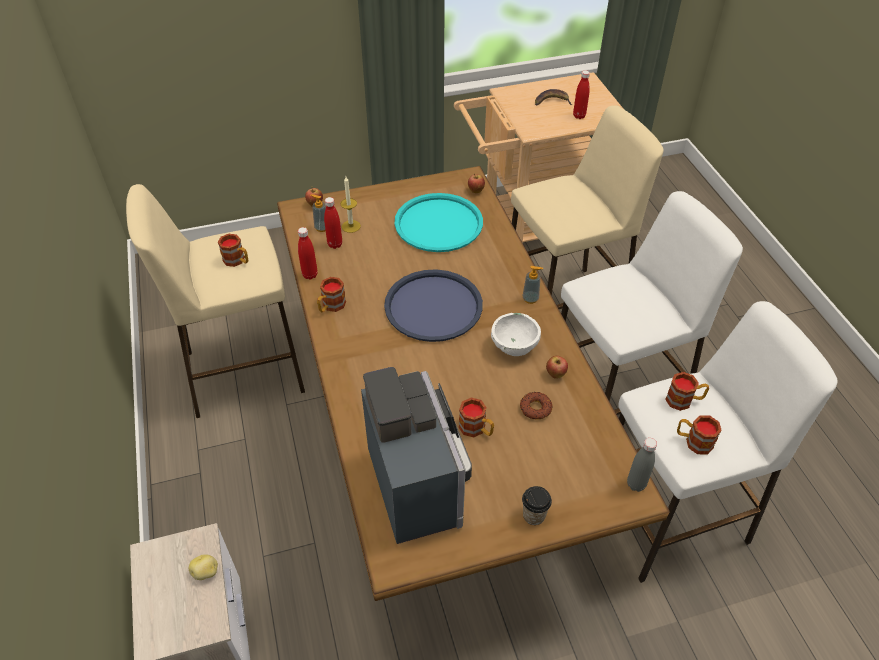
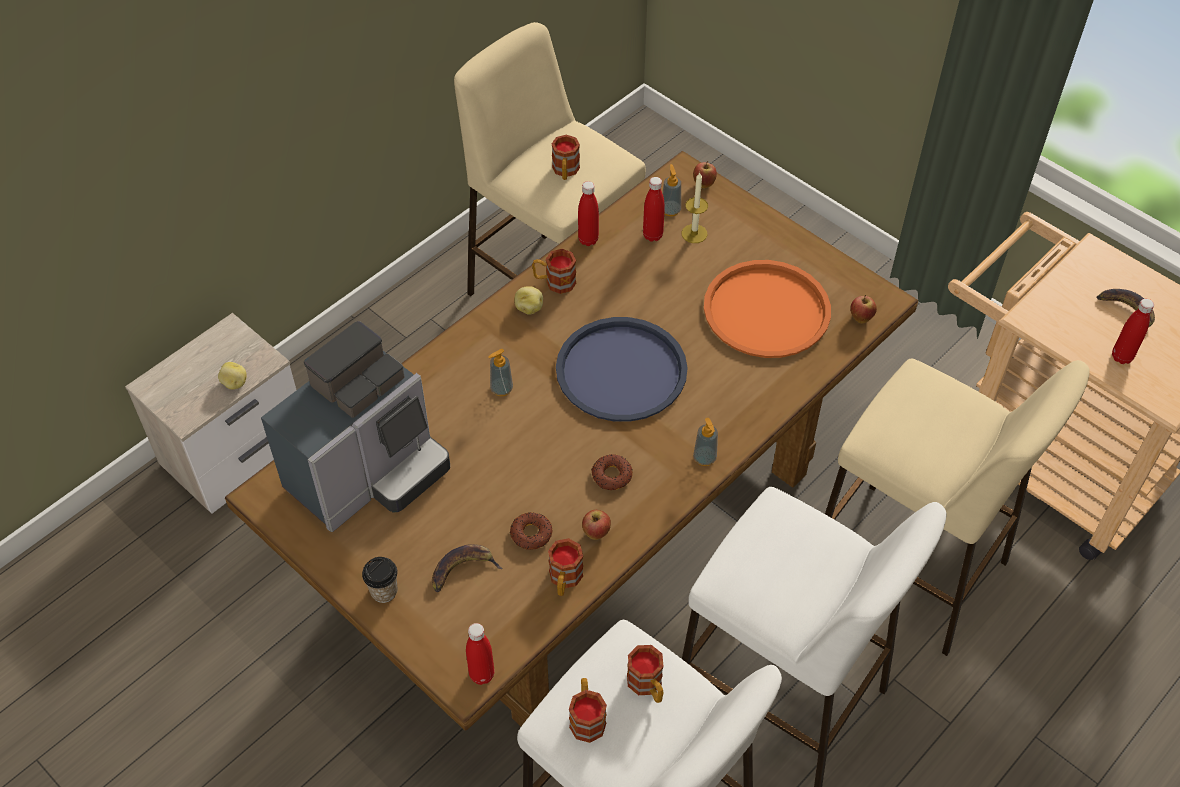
camera: 60 degrees right, 5 degrees up
turquoise tray [394,193,483,252] -> orange tray [704,260,831,358]
mug [459,398,494,438] -> mug moved to [548,538,583,596]
white bowl [491,313,541,356] -> donut [592,454,633,490]
grey bottle [627,438,657,492] -> red bottle [466,623,494,685]
none -> banana [432,544,503,592]
none -> soap dispenser [488,349,513,396]
none -> potato [514,287,543,315]

